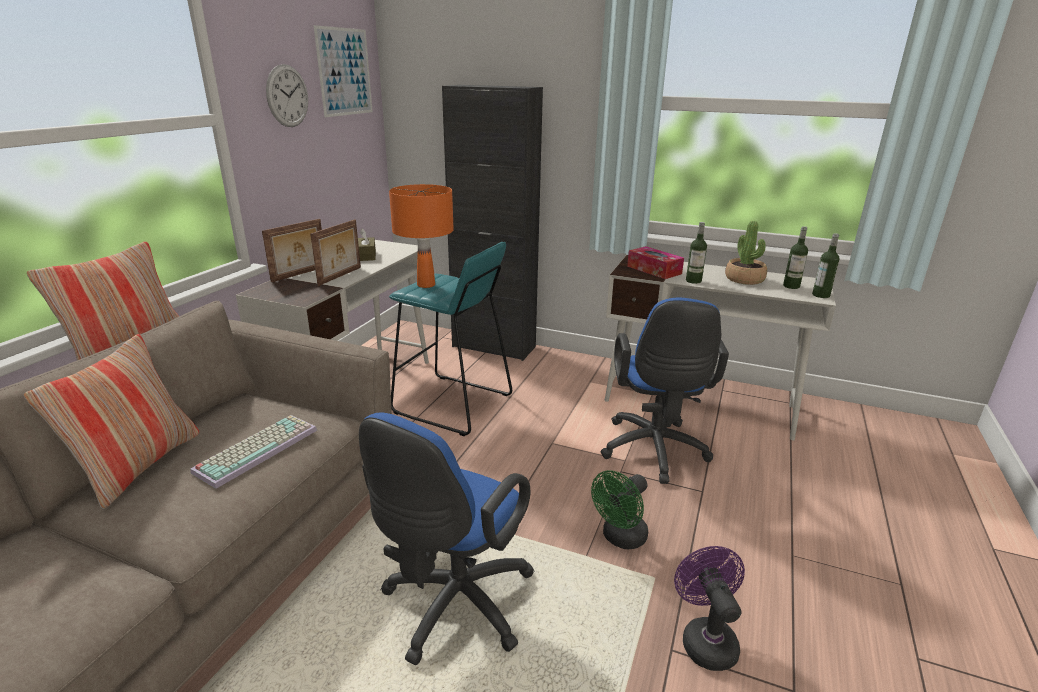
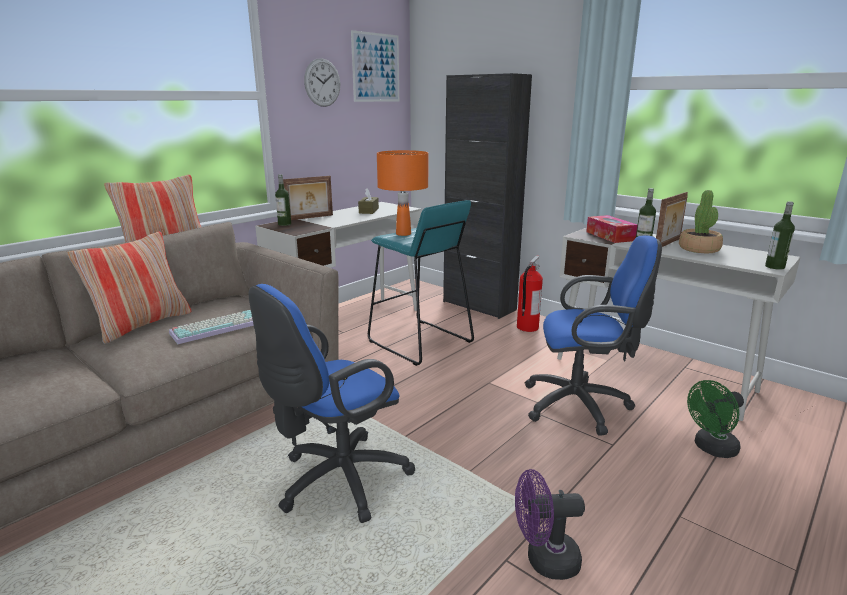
camera: 20 degrees right, 5 degrees down
picture frame [310,219,361,286] -> picture frame moved to [656,192,688,247]
green fan [591,470,648,549] -> green fan moved to [687,380,744,458]
blue office chair [601,298,729,484] -> blue office chair turned 105 degrees counterclockwise [525,235,662,436]
purple fan [674,546,745,671] -> purple fan turned 105 degrees counterclockwise [515,469,585,580]
bottle [783,226,808,289] -> bottle moved to [275,174,291,226]
none -> fire extinguisher [517,255,543,332]

